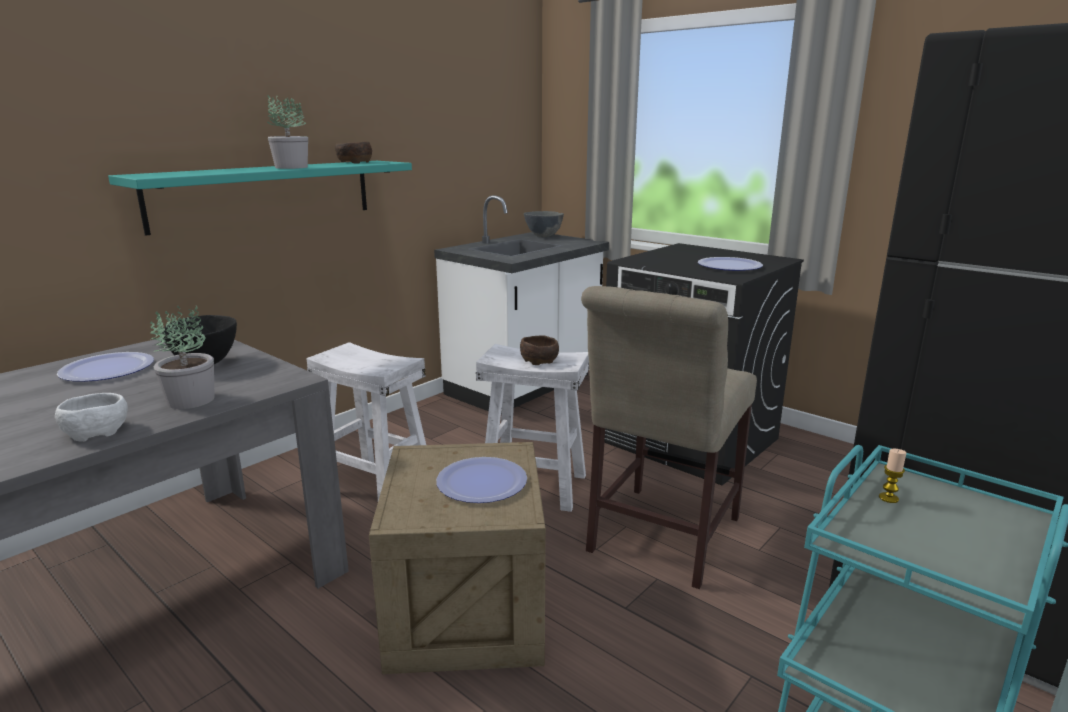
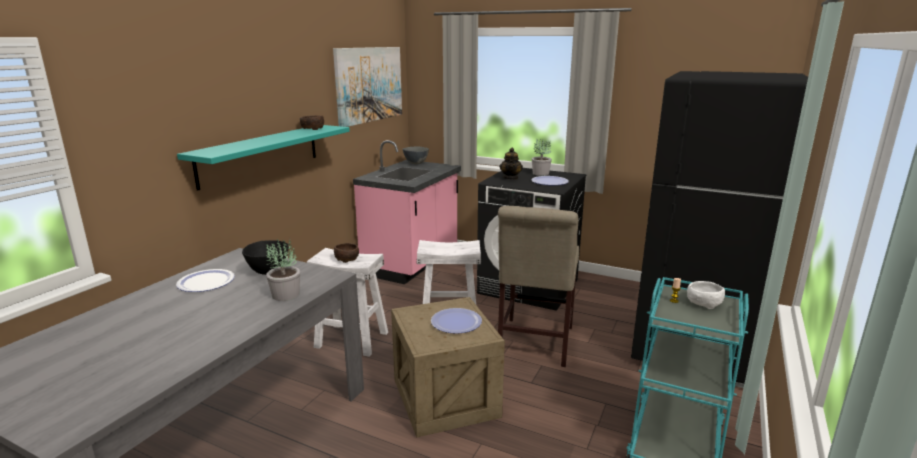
camera: 15 degrees left, 0 degrees up
white bowl [55,393,128,442] -> white bowl moved to [687,281,725,309]
potted plant [267,94,308,169] -> potted plant moved to [532,139,552,176]
white counter [434,195,609,412] -> pink counter [353,140,461,284]
brown bowl [520,335,559,365] -> brown bowl moved to [334,243,359,263]
none -> picture [333,47,402,127]
none -> teapot [499,148,523,180]

